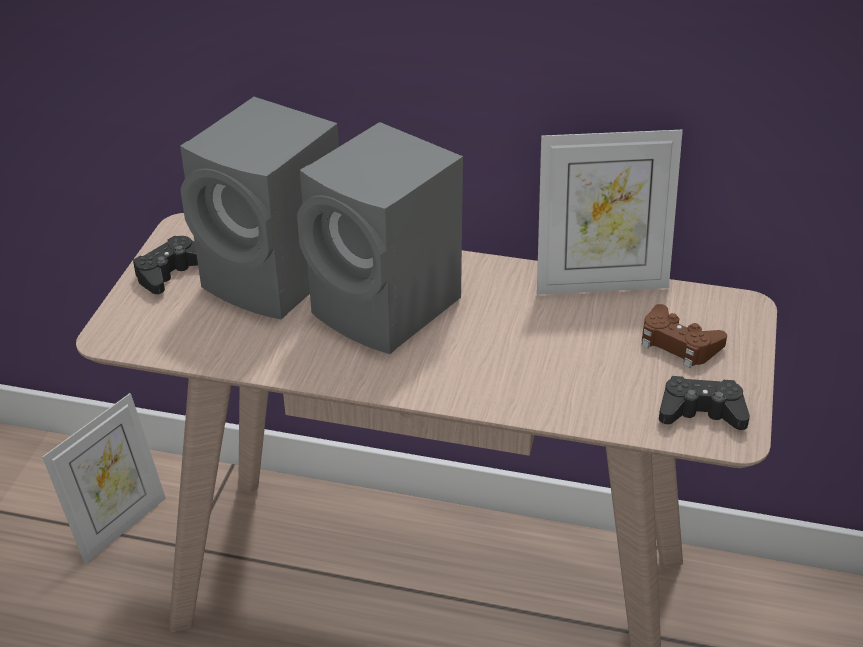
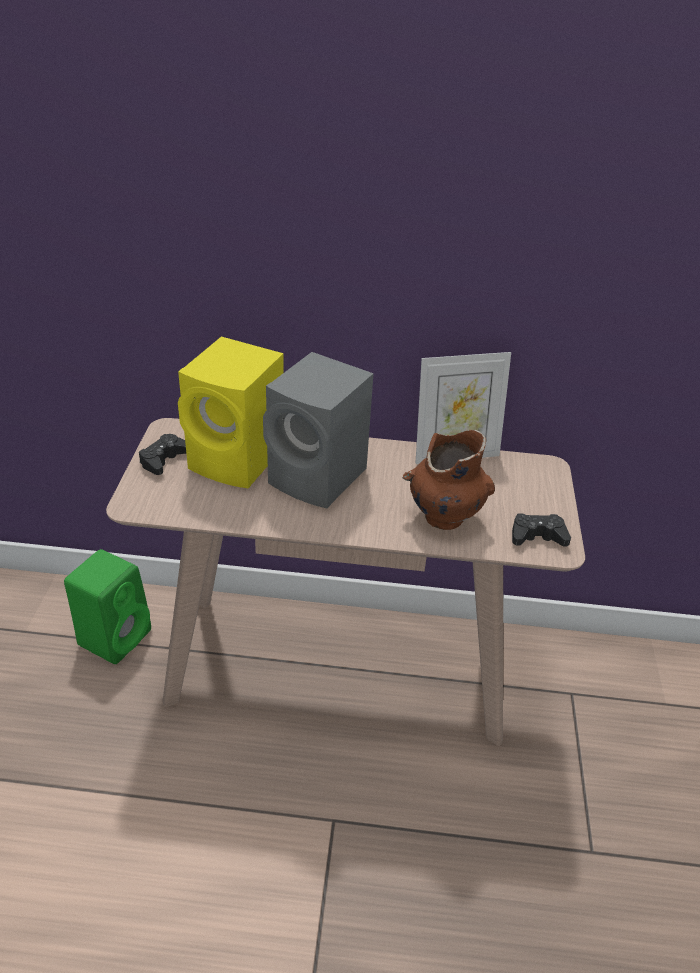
camera: 10 degrees left, 0 degrees up
picture frame [42,393,166,564] -> green speaker [64,549,151,664]
grey speaker [180,97,339,320] -> yellow speaker [178,336,284,488]
brown game controller [641,304,727,368] -> none
none -> brown vase [402,430,495,530]

